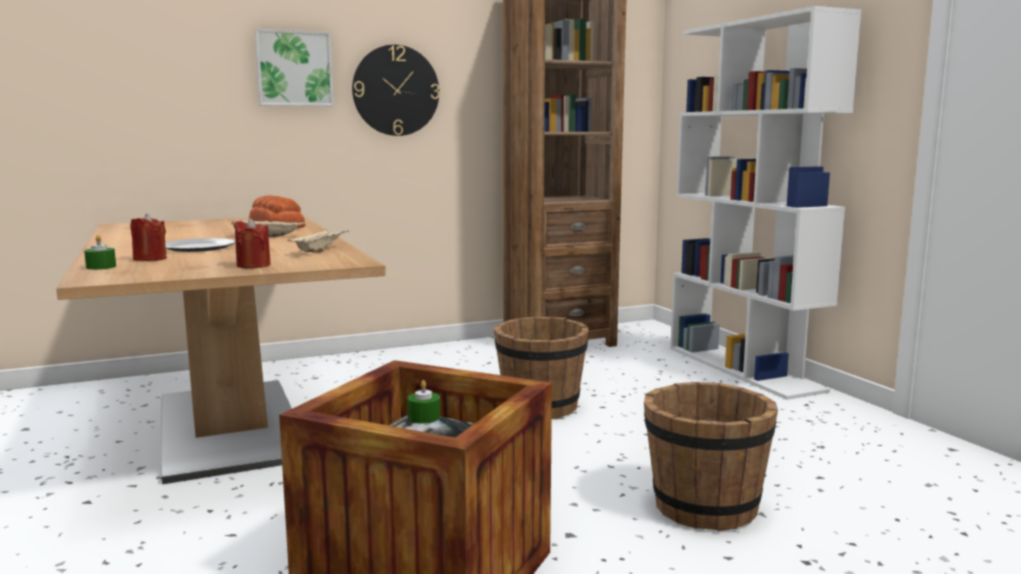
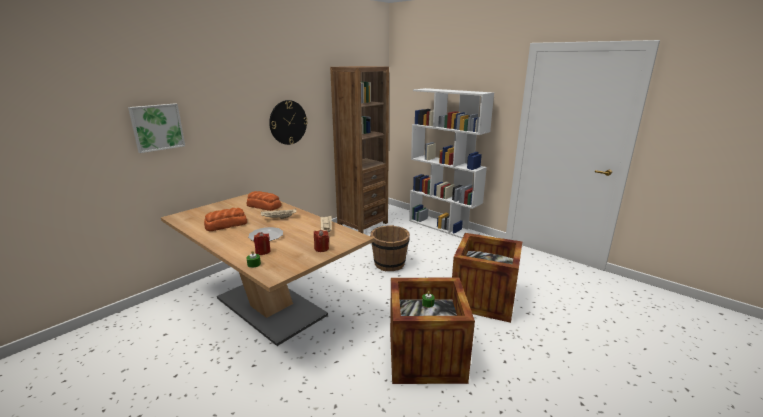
camera: 25 degrees left, 10 degrees up
picture [255,29,334,106] -> picture moved to [128,103,185,153]
brown bucket [644,382,778,531] -> crate [452,233,522,323]
none -> bread [204,208,247,231]

